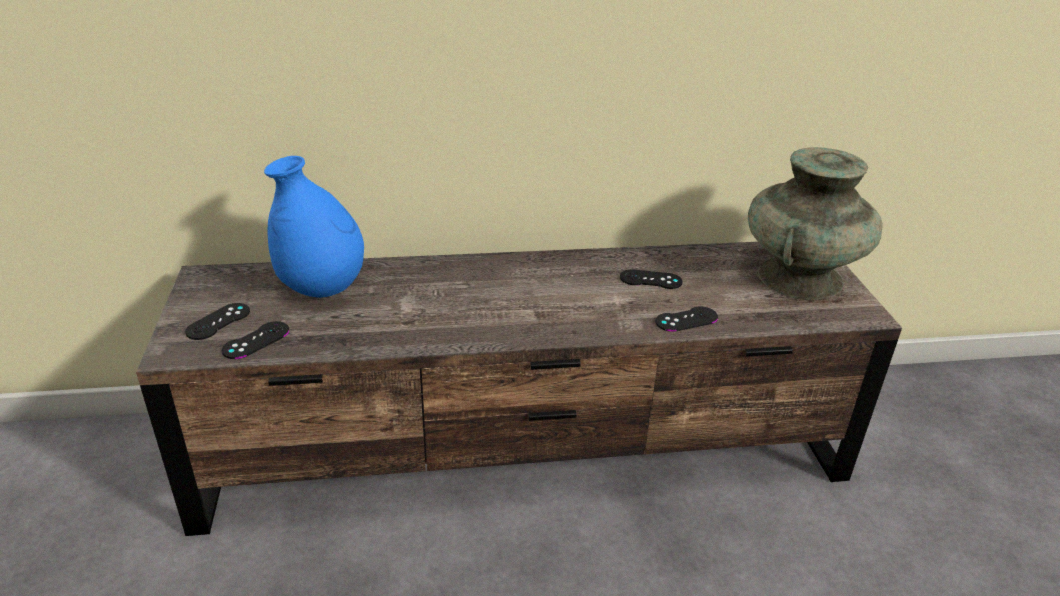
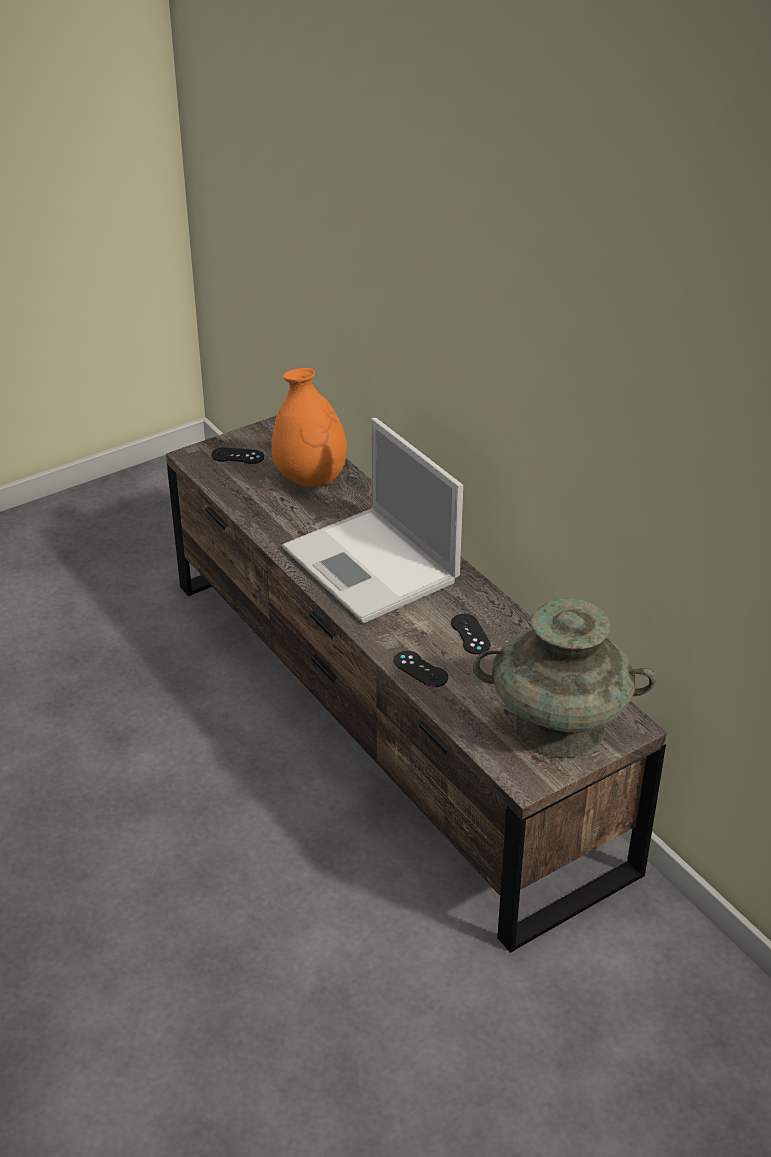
camera: 65 degrees right, 5 degrees up
black game controller [222,321,289,359] -> none
blue vase [264,156,364,298] -> orange vase [271,368,347,487]
none -> laptop [282,418,463,623]

